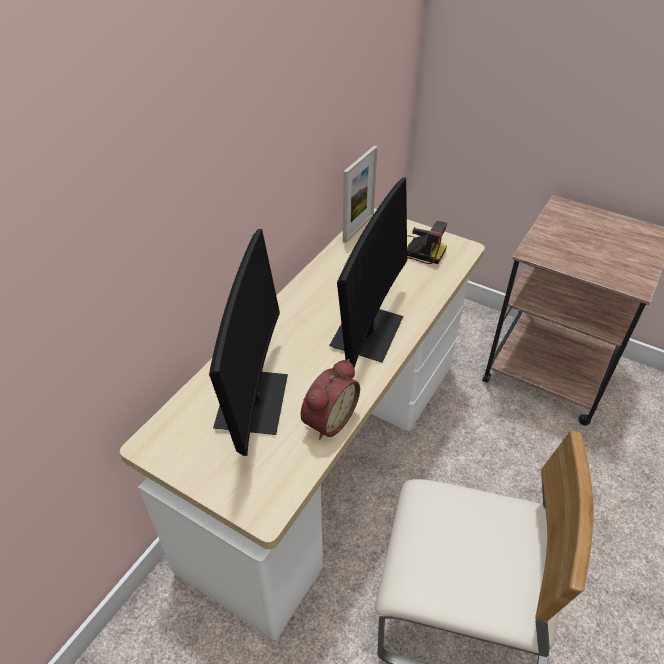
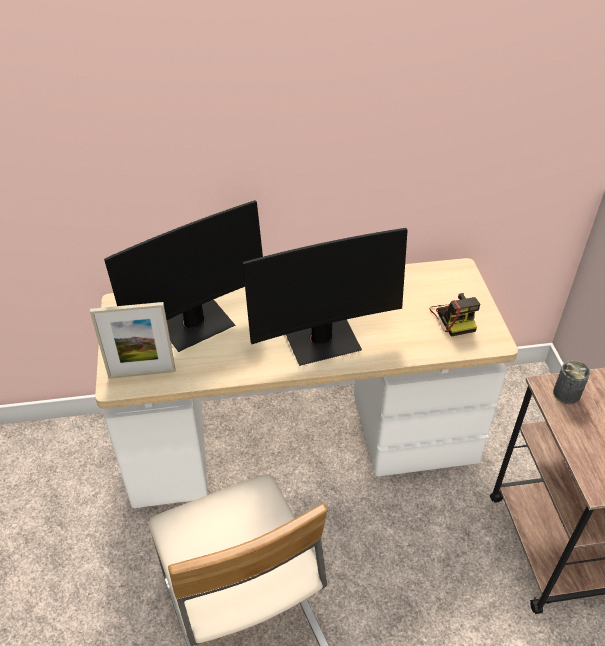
camera: 50 degrees right, 0 degrees up
alarm clock [301,359,360,440] -> none
picture frame [343,146,378,243] -> picture frame moved to [90,302,176,379]
none -> can [553,360,590,404]

